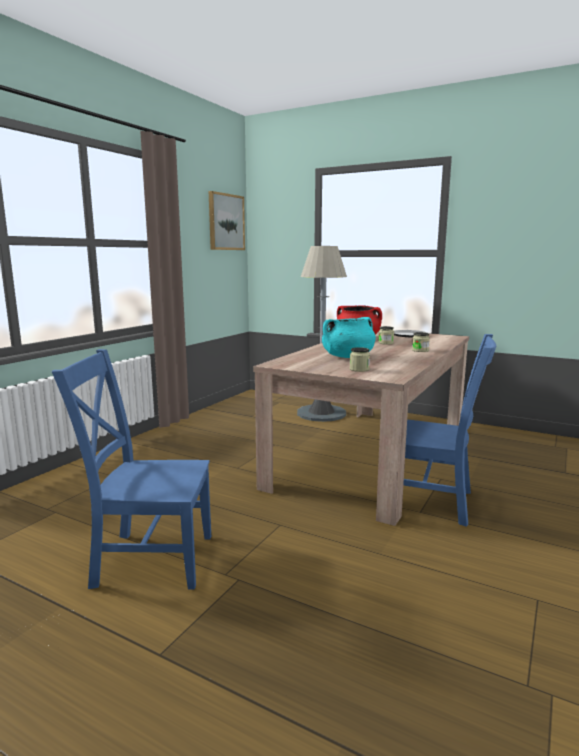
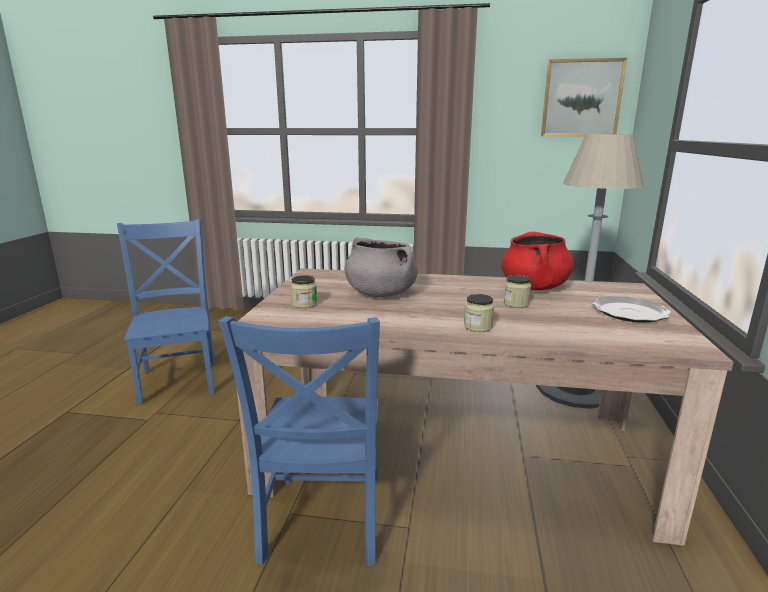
camera: 70 degrees right, 5 degrees up
turquoise cooking pot [322,317,376,358] -> grey cooking pot [344,237,418,297]

